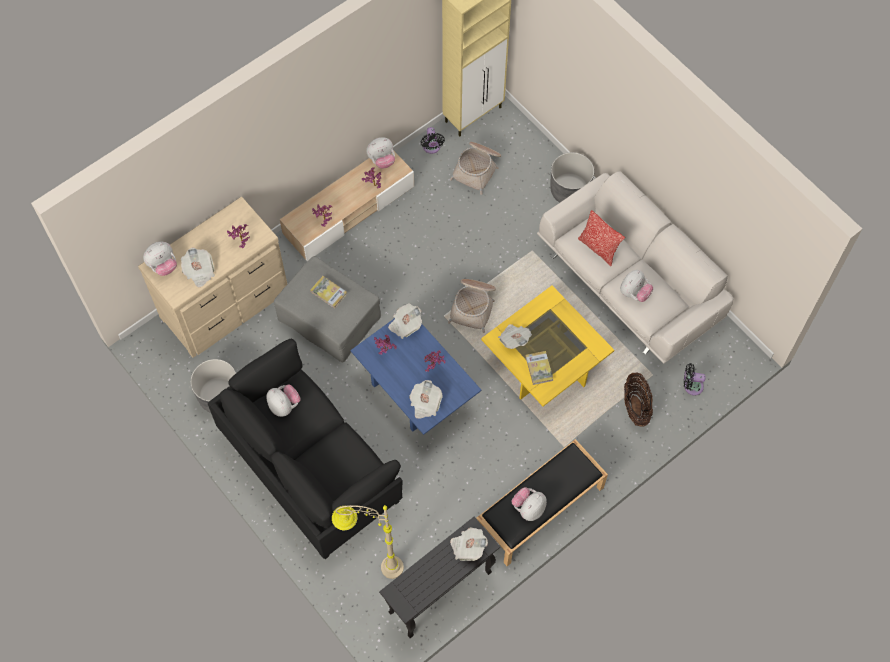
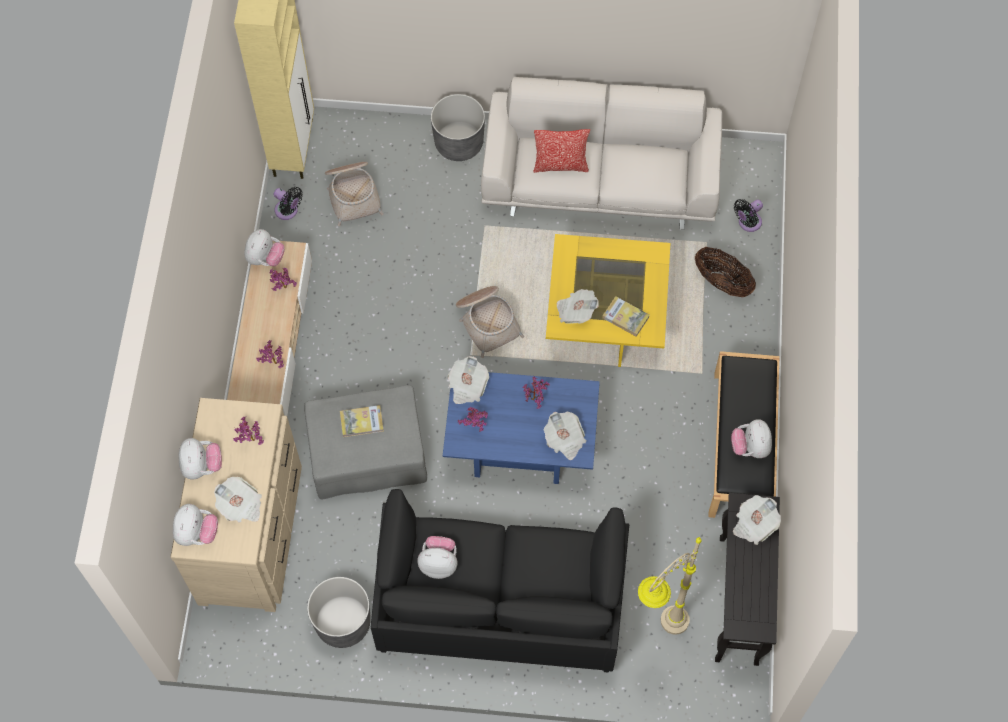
camera: 45 degrees left, 0 degrees up
plush toy [620,270,653,302] -> plush toy moved to [179,438,222,479]

